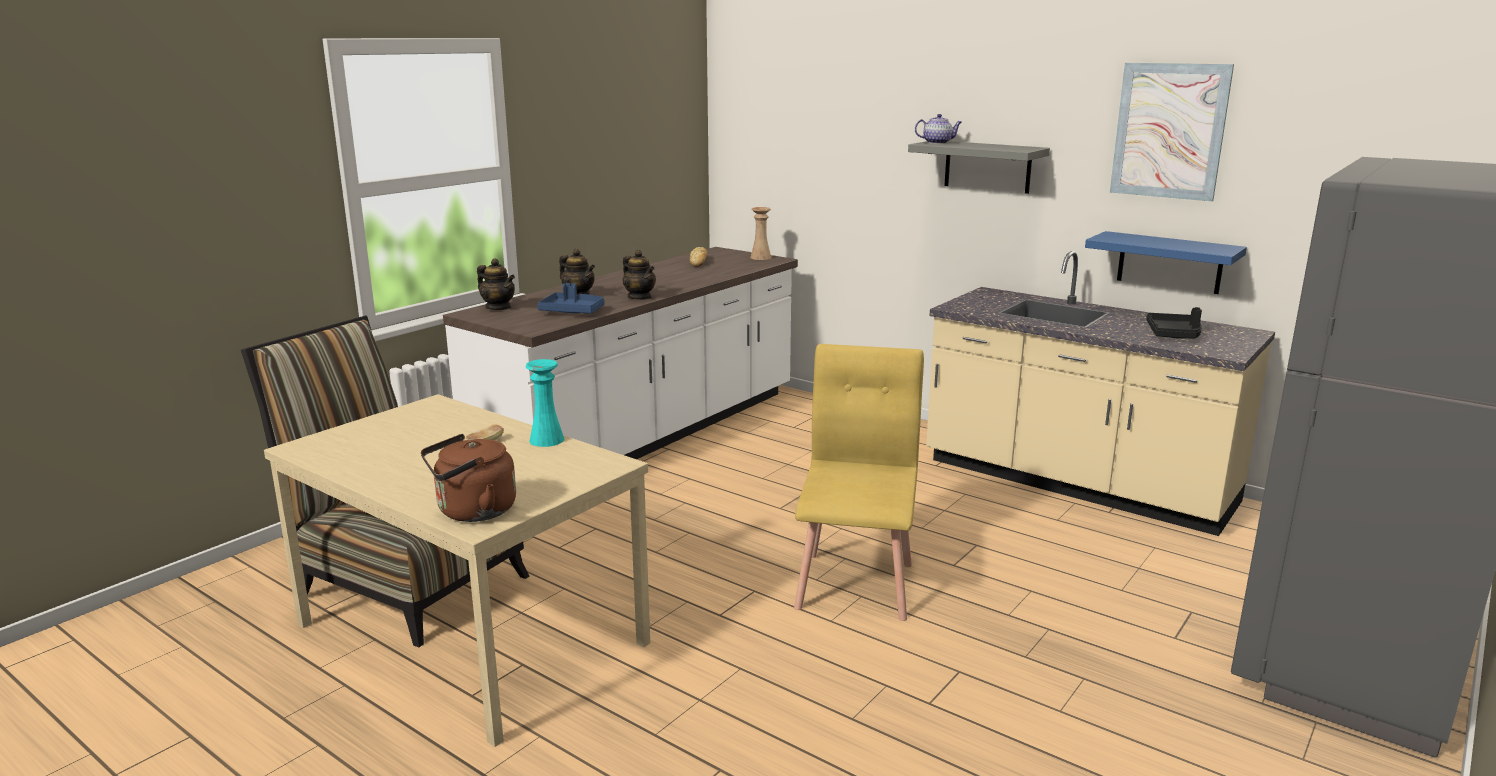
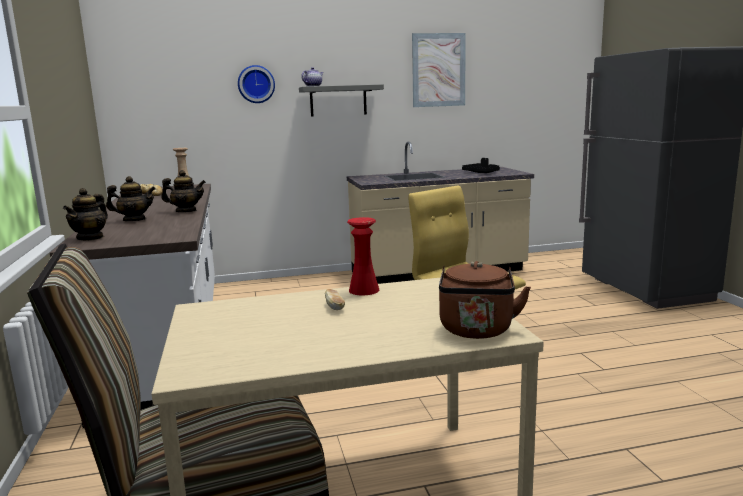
camera: 50 degrees left, 5 degrees down
teapot [477,259,515,310] -> teapot turned 120 degrees clockwise [63,188,108,241]
turquoise vase [526,359,564,447] -> red vase [347,217,379,296]
blue tray [537,283,604,313] -> none
blue shelf [1085,231,1247,294] -> none
none -> wall clock [238,65,275,103]

